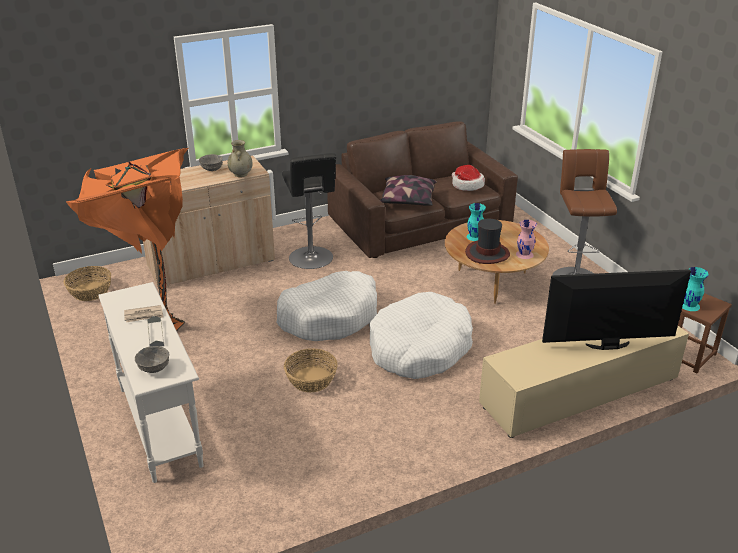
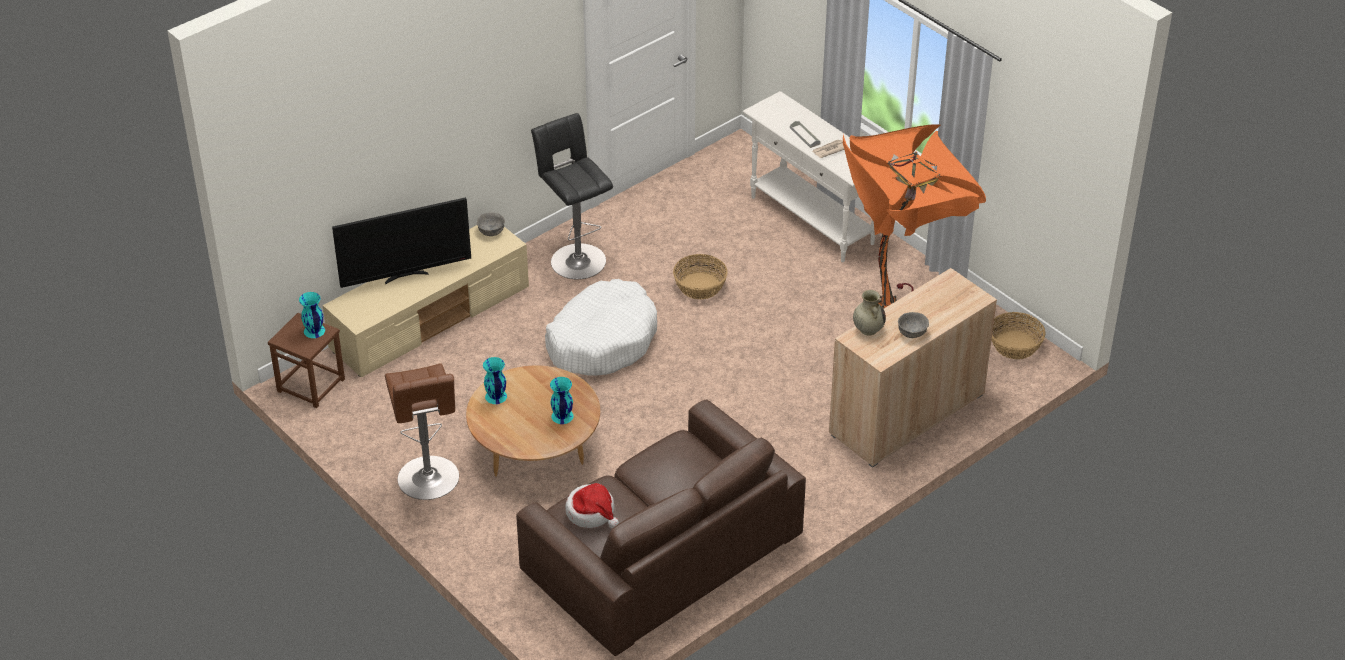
camera: 165 degrees right, 10 degrees up
grey bowl [135,346,169,373] -> grey bowl moved to [477,212,505,236]
white dog bed [276,271,377,341] -> none
black stool [282,153,336,269] -> black stool moved to [531,113,613,279]
pillow [380,175,437,206] -> none
hat [465,219,510,264] -> none
pink vase [516,220,537,259] -> turquoise vase [483,357,507,404]

